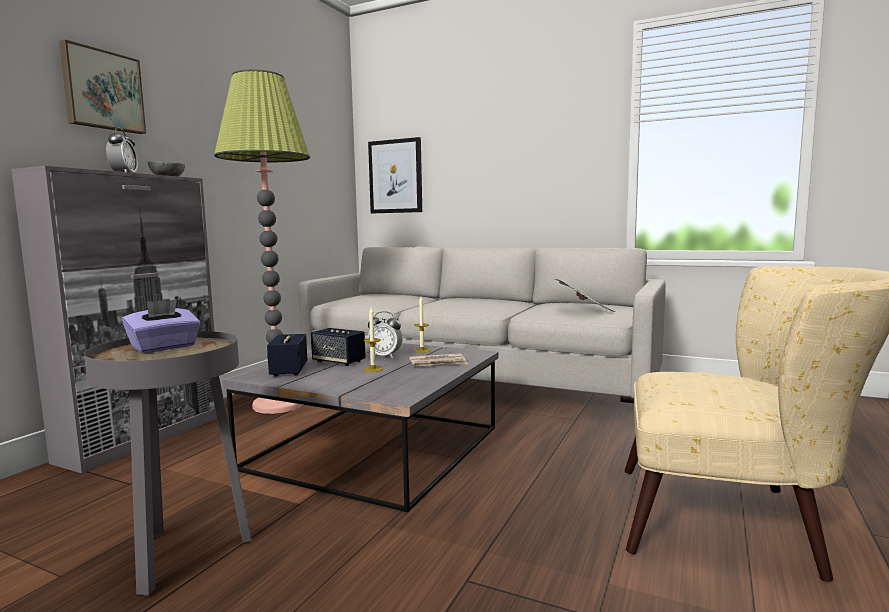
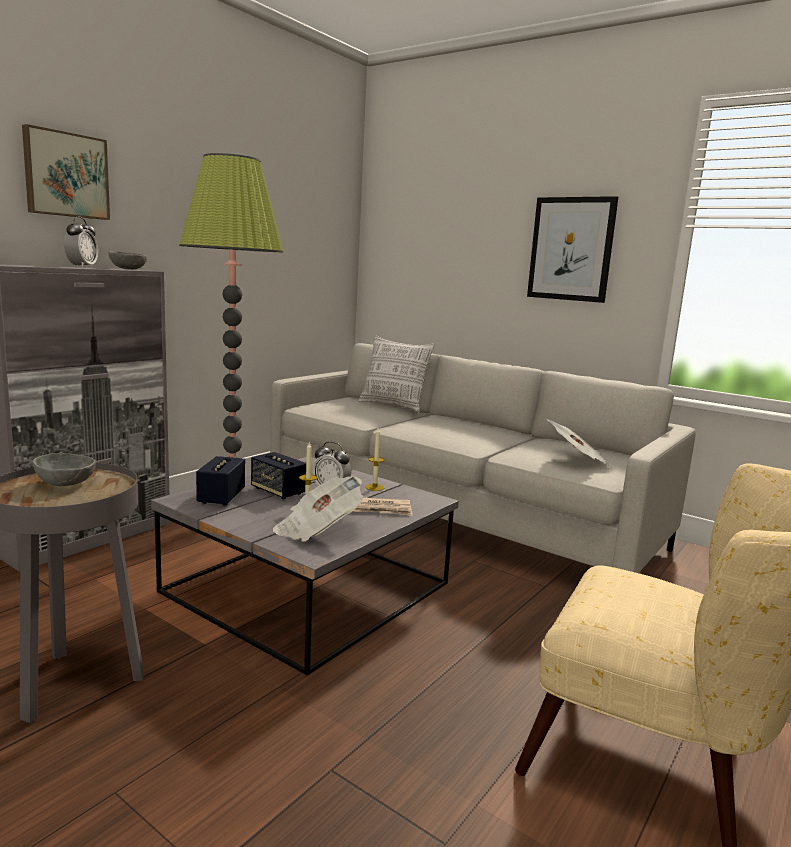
camera: 10 degrees right, 5 degrees up
purple tissue box [122,299,200,353] -> grey bowl [33,453,96,486]
picture [368,137,422,213] -> picture moved to [527,196,618,303]
none -> newspaper [273,476,363,542]
none -> pillow [359,336,434,413]

